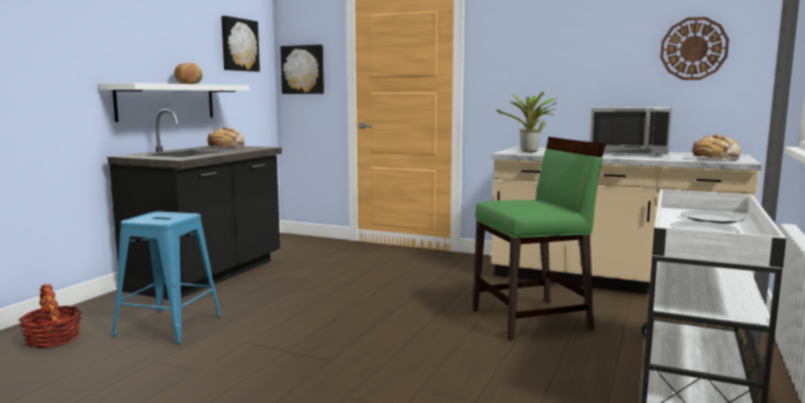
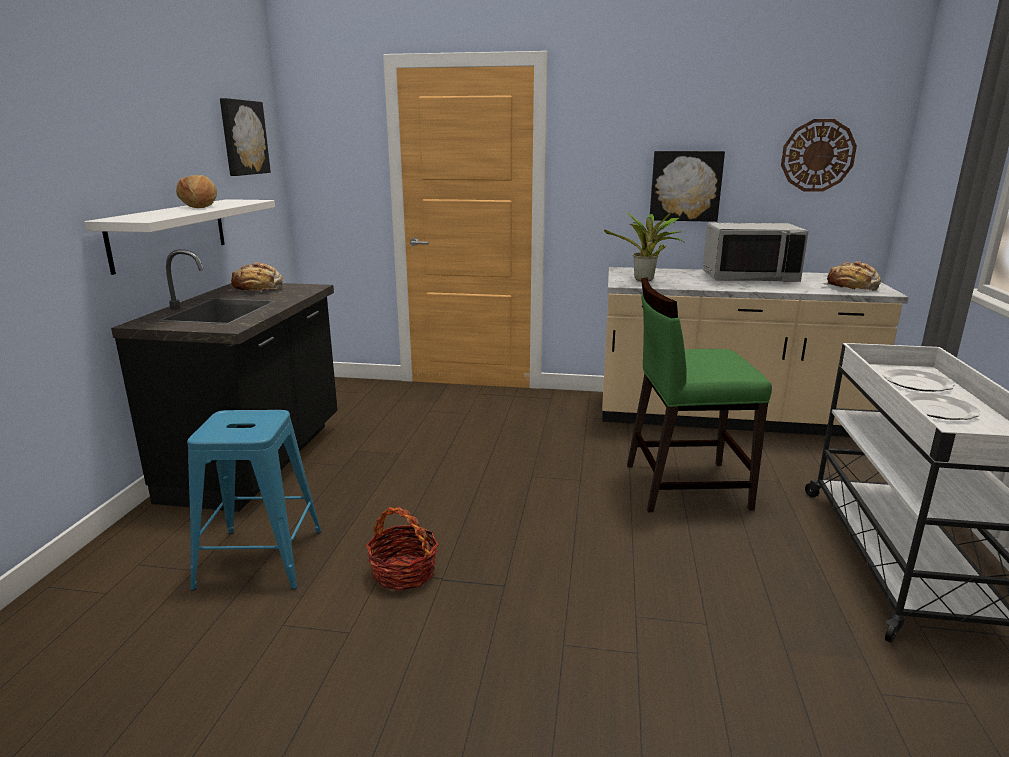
camera: 15 degrees left, 10 degrees up
basket [18,284,82,349] -> basket moved to [366,506,439,591]
picture [280,45,324,94] -> picture moved to [650,151,725,222]
green chair [473,137,606,341] -> green chair turned 150 degrees counterclockwise [627,277,772,512]

